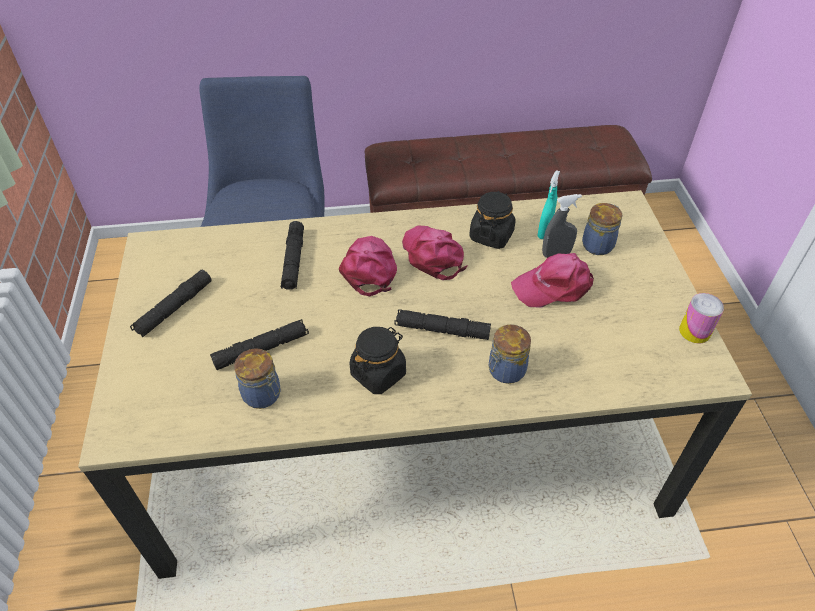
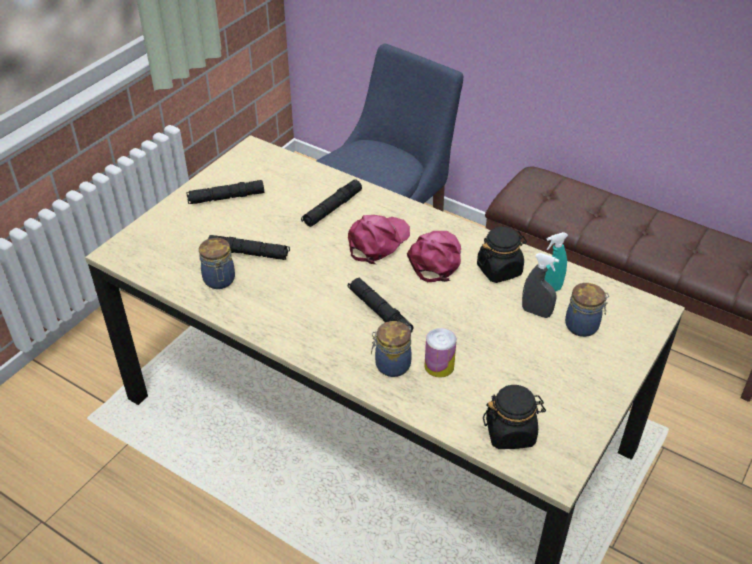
camera: 40 degrees right, 5 degrees down
black jar [350,327,406,394] -> black jar moved to [483,385,546,449]
pink cap [511,253,594,308] -> none
can [679,293,724,343] -> can moved to [424,328,457,378]

